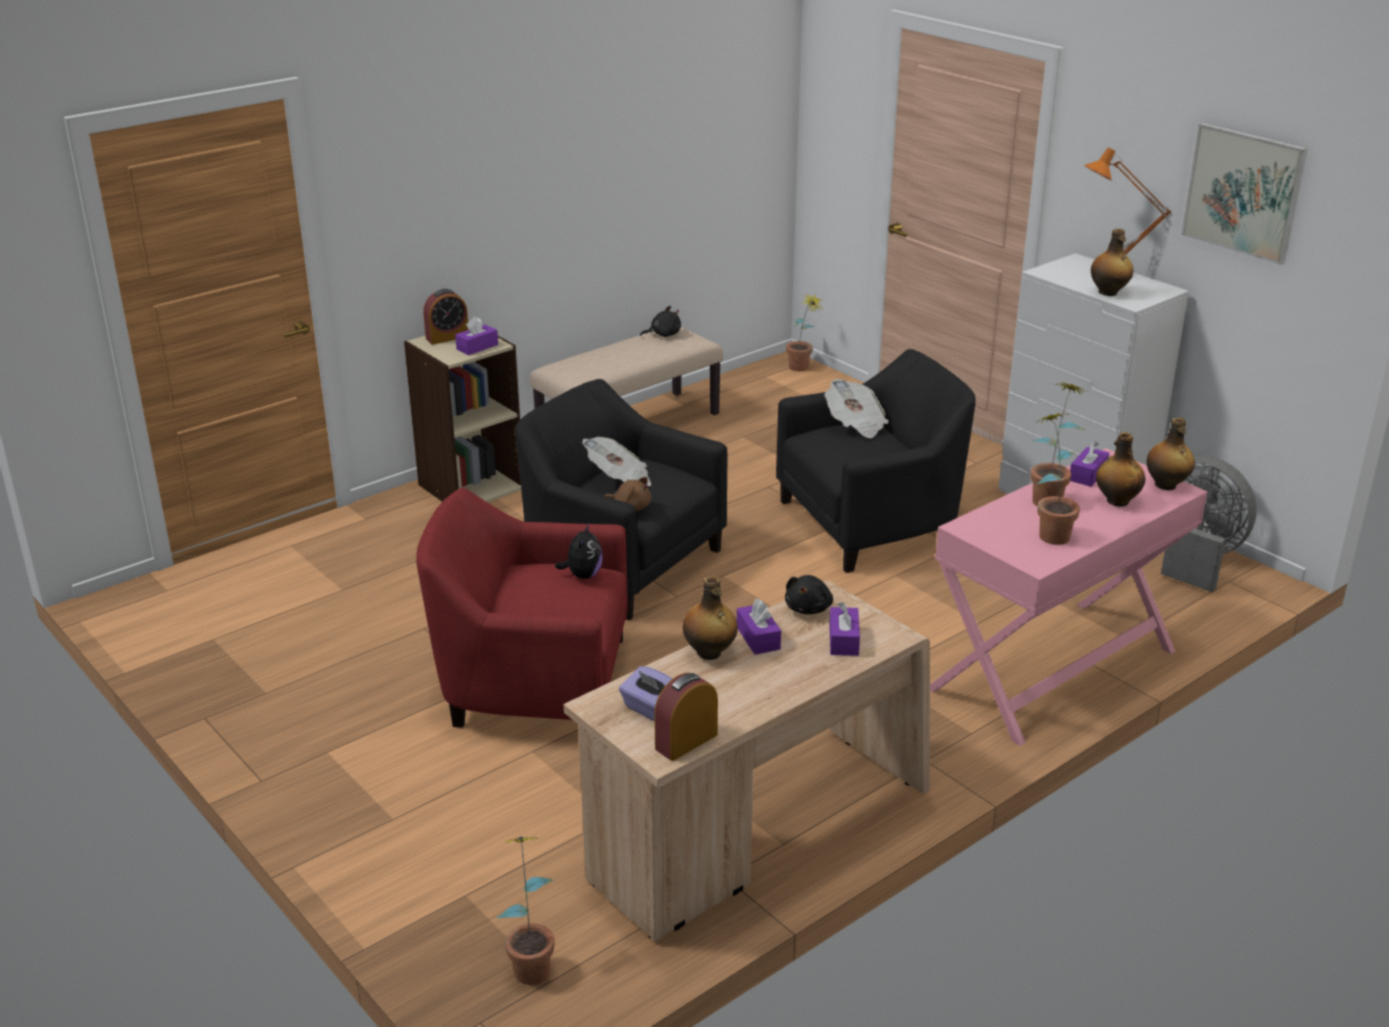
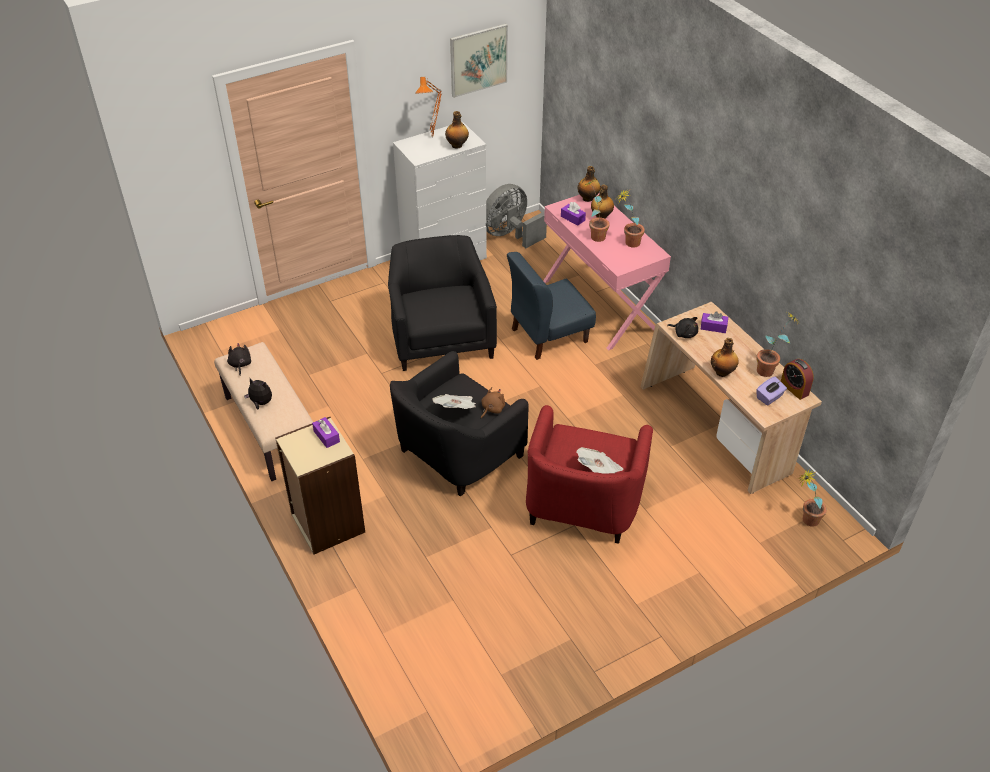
camera: 80 degrees left, 15 degrees up
alarm clock [423,289,469,345] -> none
plush toy [555,523,603,579] -> plush toy moved to [244,379,272,409]
purple tissue box [737,598,781,655] -> none
potted plant [786,293,823,371] -> potted plant moved to [757,312,798,377]
newspaper [825,379,889,438] -> newspaper moved to [576,447,623,474]
none -> blue chair [507,252,596,360]

